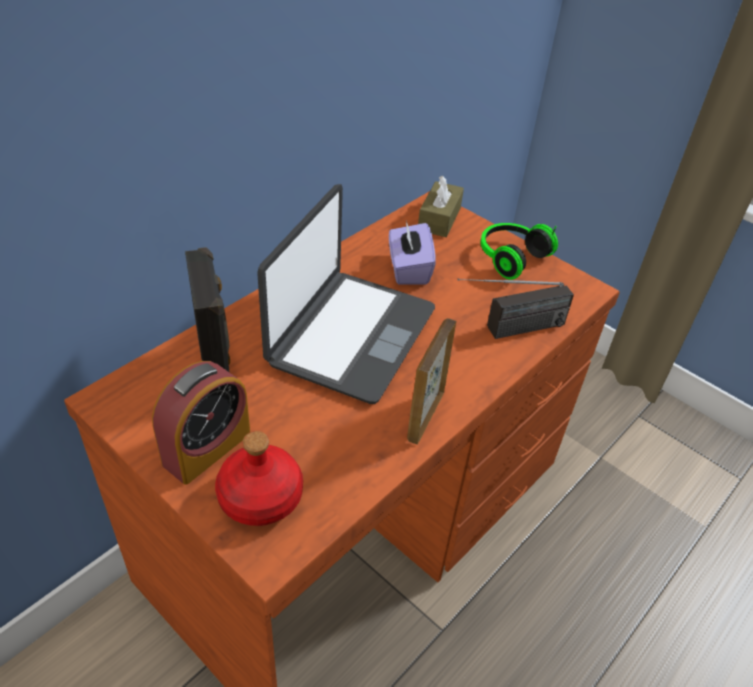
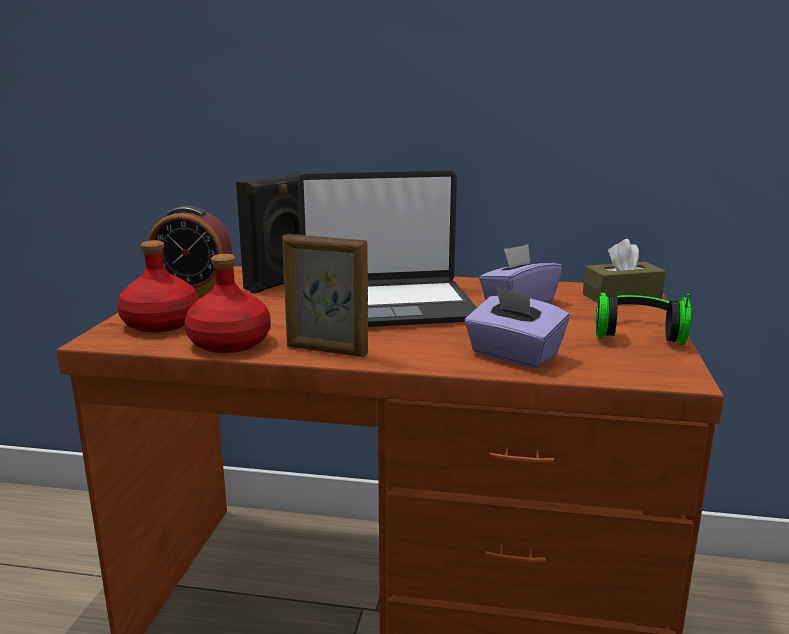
camera: 60 degrees right, 25 degrees down
picture frame [407,318,456,445] -> picture frame turned 150 degrees counterclockwise [282,234,368,357]
radio [457,278,574,339] -> purple tissue box [464,287,569,369]
none -> red bottle [184,254,271,353]

